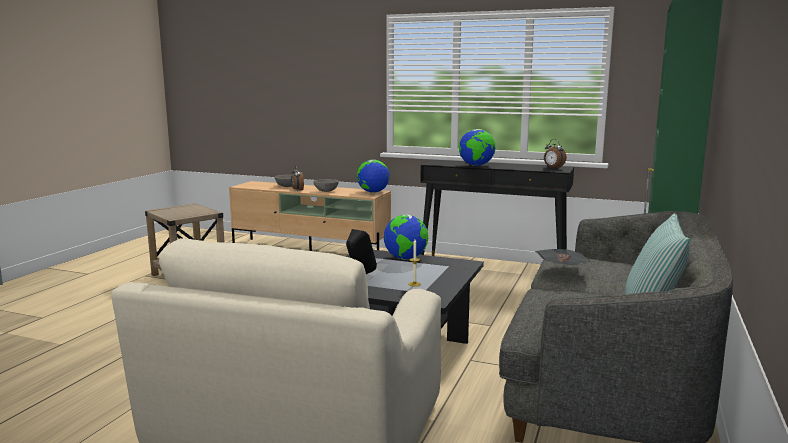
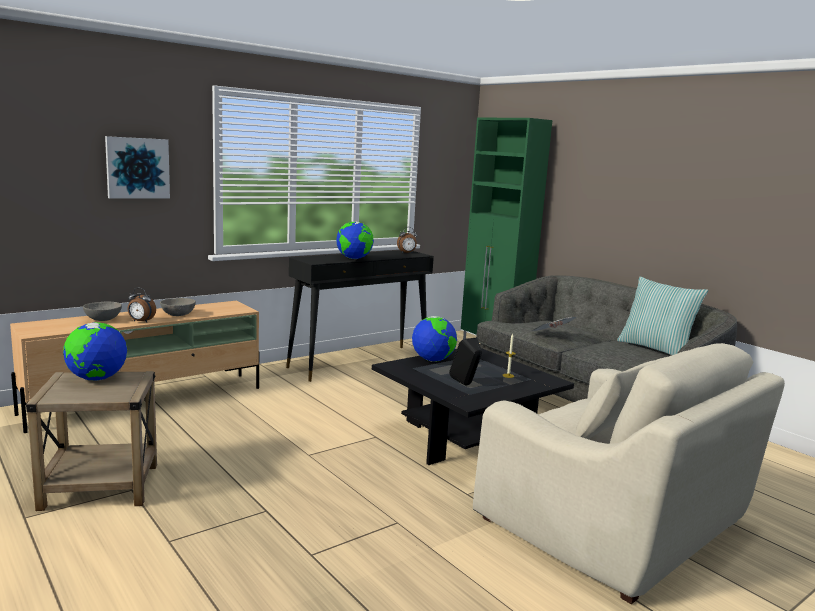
camera: 60 degrees left, 0 degrees up
globe [357,160,390,193] -> globe moved to [63,322,127,381]
none -> picture [105,136,170,199]

